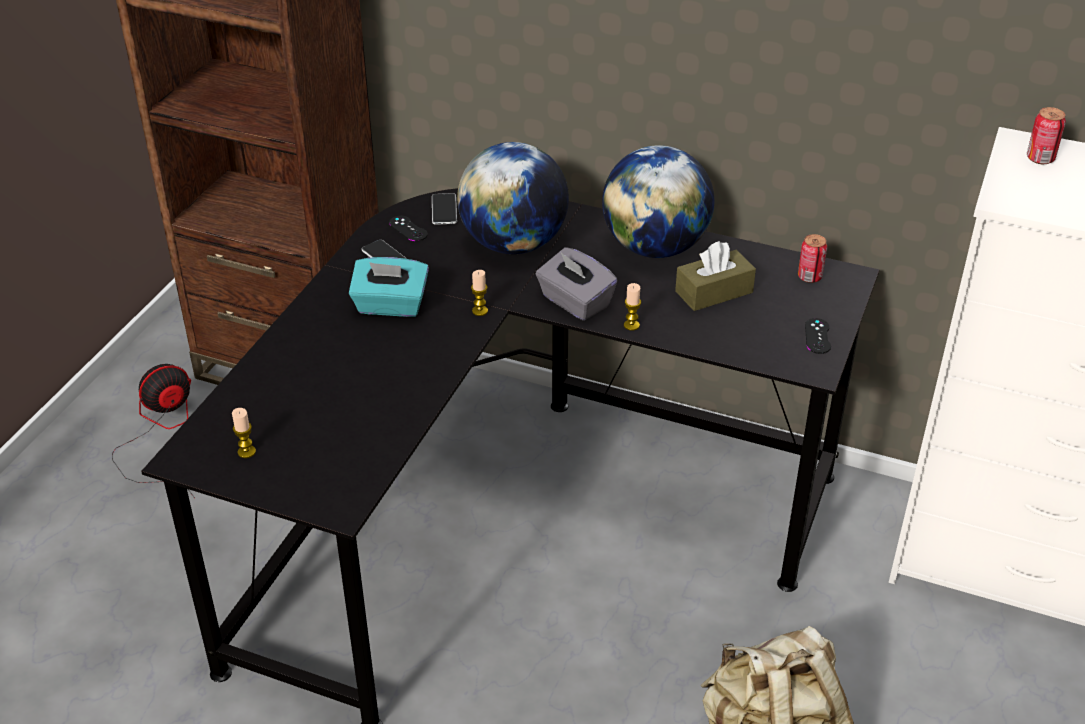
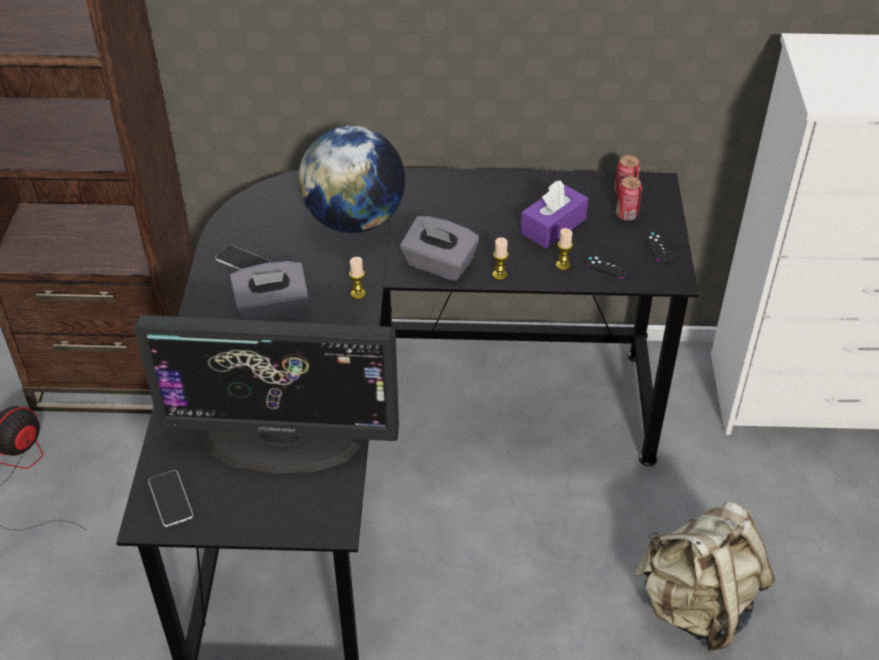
camera: 20 degrees left, 5 degrees up
candle [232,408,256,458] -> candle moved to [556,228,573,270]
turquoise tissue box [349,257,429,317] -> grey tissue box [230,261,309,321]
black game controller [389,216,428,241] -> black game controller moved to [584,253,632,278]
phone [432,193,457,225] -> phone moved to [148,470,193,527]
globe [602,145,714,258] -> none
brown tissue box [675,241,756,311] -> purple tissue box [520,180,588,248]
can [1027,107,1066,164] -> can moved to [616,176,642,221]
none -> monitor [134,315,399,474]

